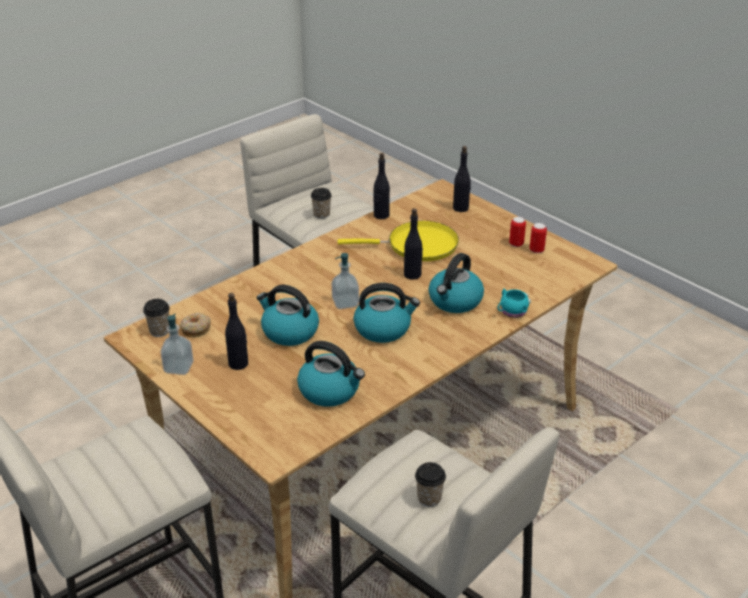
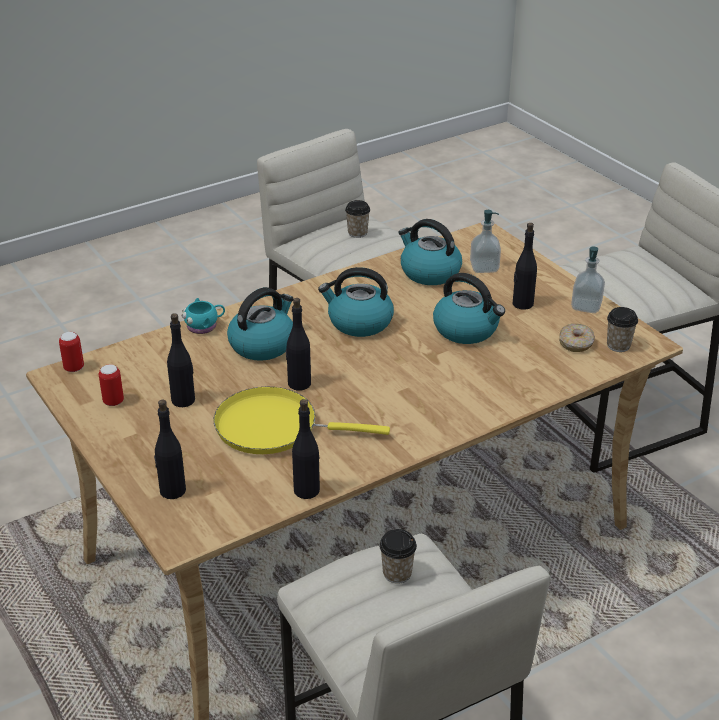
camera: 170 degrees left, 0 degrees up
soap dispenser [332,253,359,309] -> soap dispenser moved to [470,210,501,273]
can [509,217,526,247] -> can moved to [59,332,84,372]
none -> black bottle [167,313,195,407]

